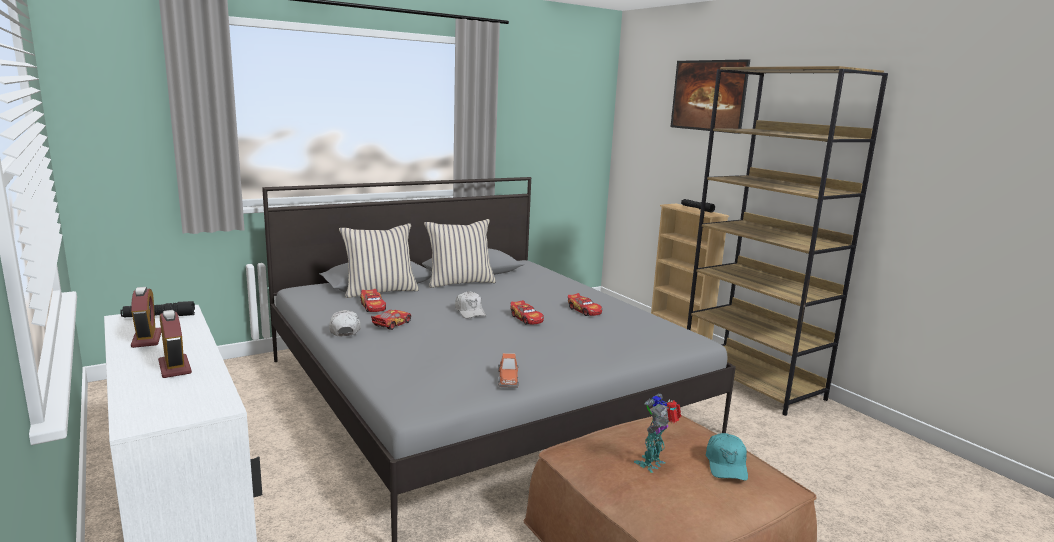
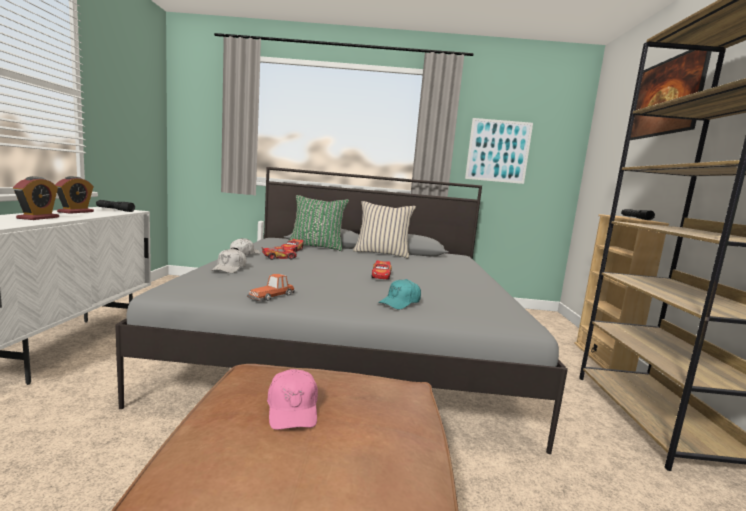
camera: 35 degrees right, 5 degrees down
beige pillow [339,223,419,298] -> green pillow [289,195,349,251]
white cap [455,291,486,318] -> white cap moved to [211,248,246,273]
toy car [568,293,602,316] -> none
toy robot [634,394,681,473] -> pink cap [267,369,318,430]
turquoise cap [705,433,748,481] -> turquoise cap moved to [378,279,421,309]
none -> picture [465,118,533,184]

